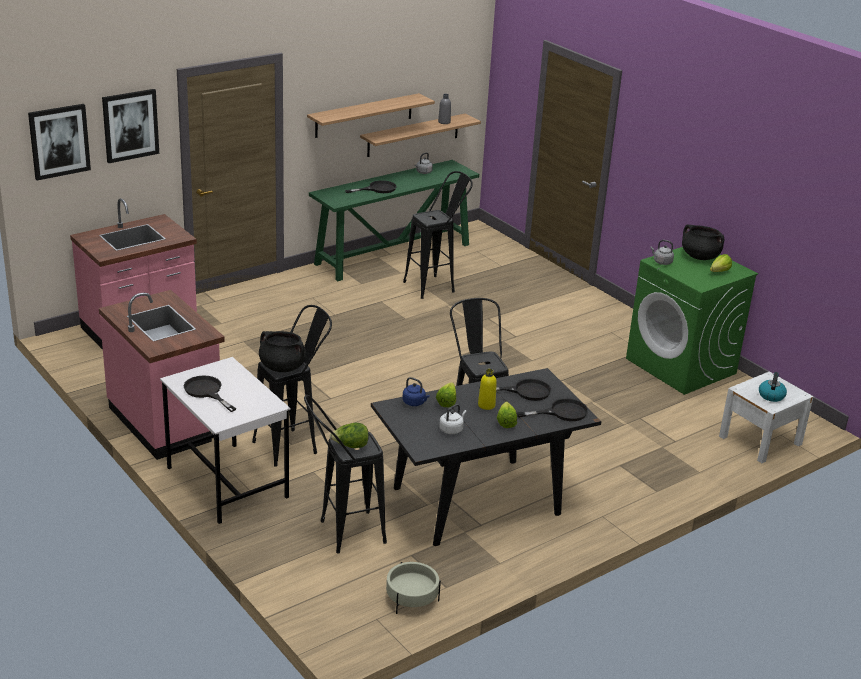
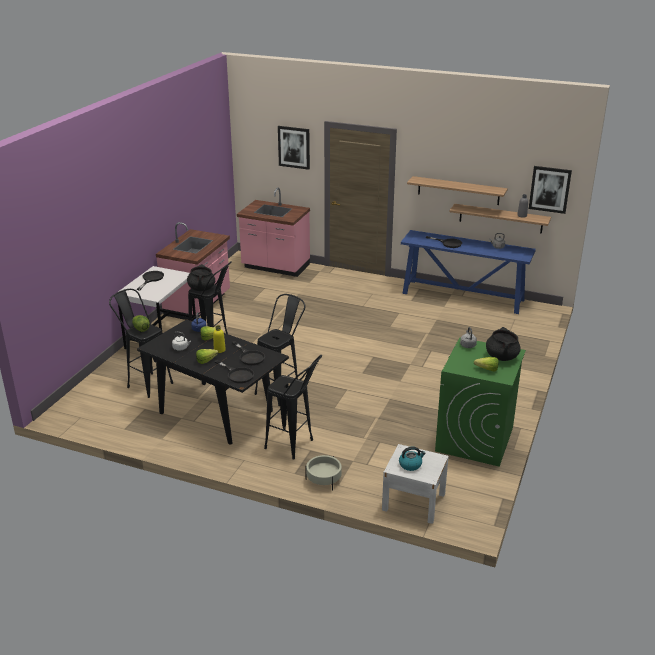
camera: 60 degrees right, 0 degrees up
picture [28,104,91,180] -> picture moved to [529,166,572,214]
green console table [309,160,479,281] -> blue console table [401,230,536,314]
beige planter [386,562,441,614] -> beige planter moved to [305,455,342,491]
black stool [403,171,473,299] -> black stool moved to [264,355,322,460]

